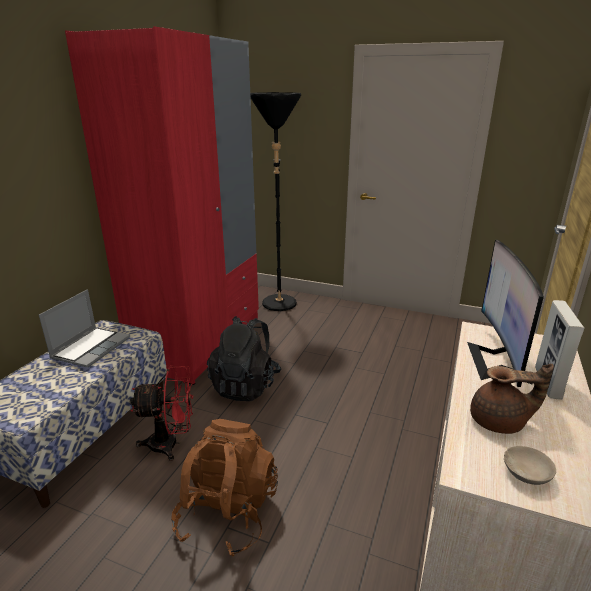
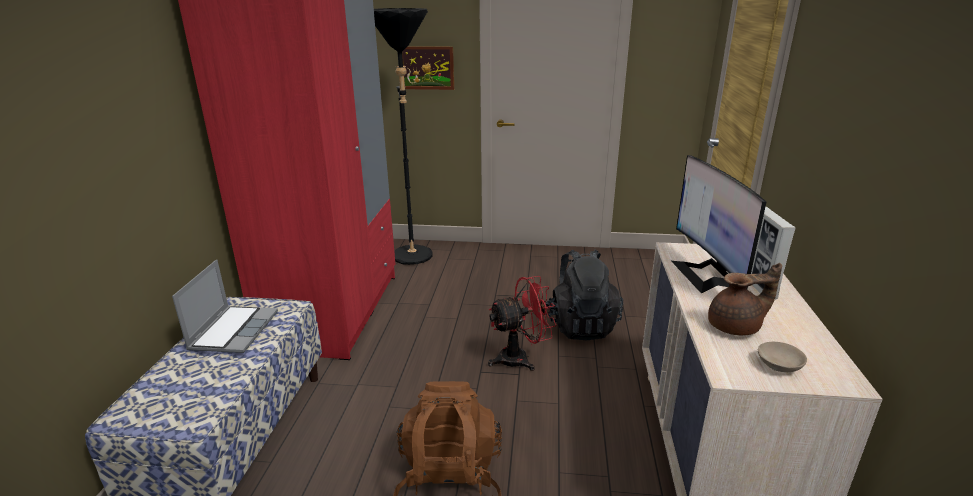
camera: 15 degrees left, 0 degrees up
red fan [130,365,193,461] -> red fan moved to [488,276,556,371]
black backpack [207,316,281,401] -> black backpack moved to [546,249,623,340]
none -> picture [402,46,454,90]

